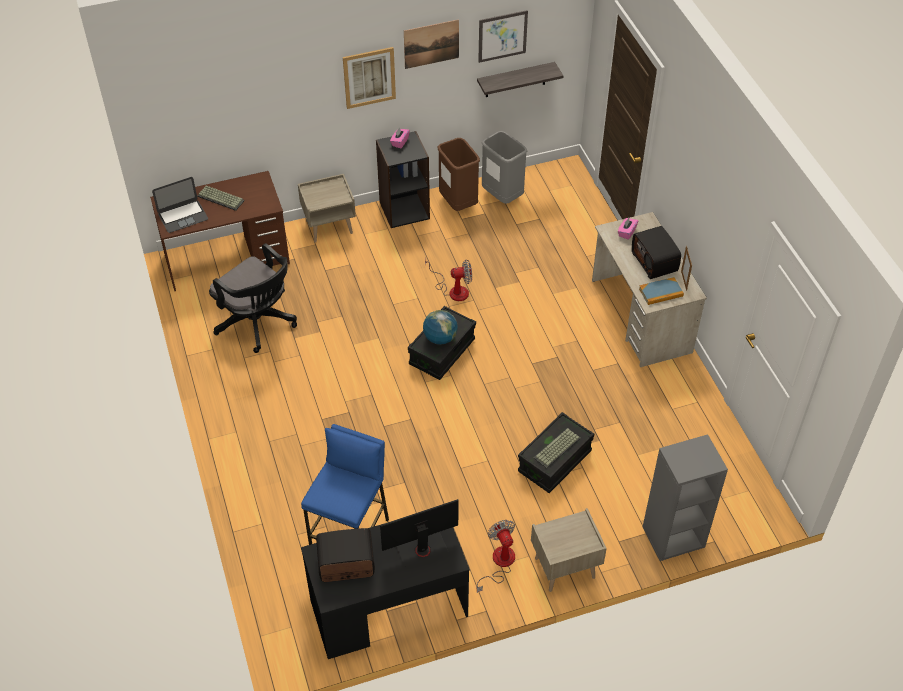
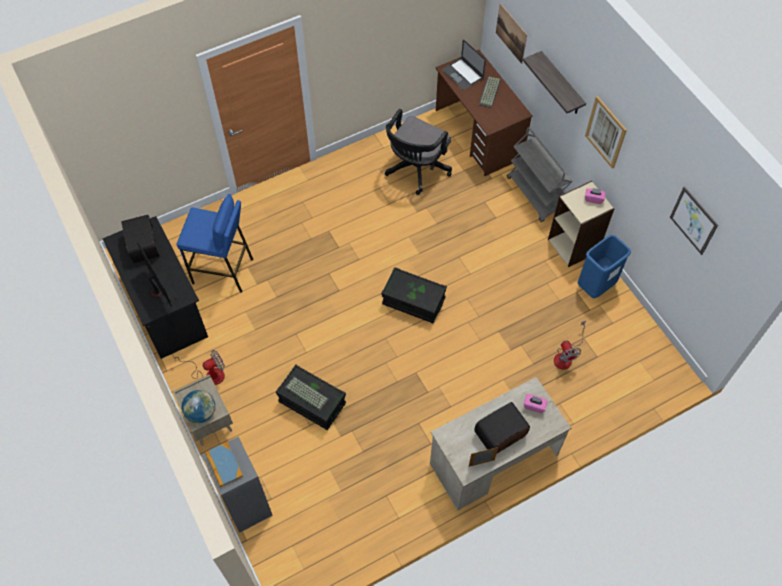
camera: 80 degrees right, 10 degrees up
beige nightstand [298,174,356,243] -> grey cart [507,127,573,222]
black bookcase [376,131,430,228] -> beige bookcase [548,181,614,267]
picture [404,19,459,69] -> picture moved to [496,3,527,64]
globe [423,310,458,345] -> globe moved to [182,390,215,423]
fan [425,258,472,301] -> fan moved to [554,321,586,370]
brown trash can [437,138,480,211] -> blue trash can [577,235,631,298]
shelf [477,62,563,97] -> shelf moved to [523,51,586,114]
grey trash can [482,131,527,204] -> none
book [639,277,684,305] -> book moved to [205,442,243,487]

